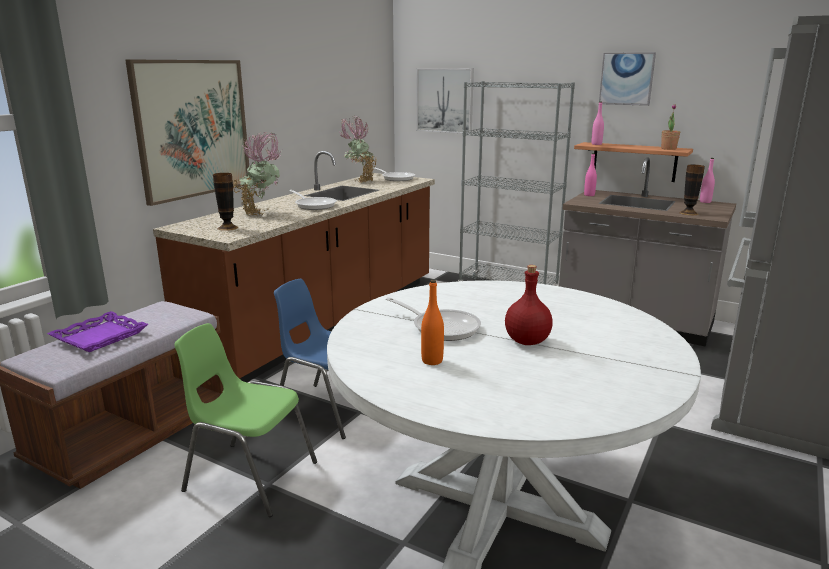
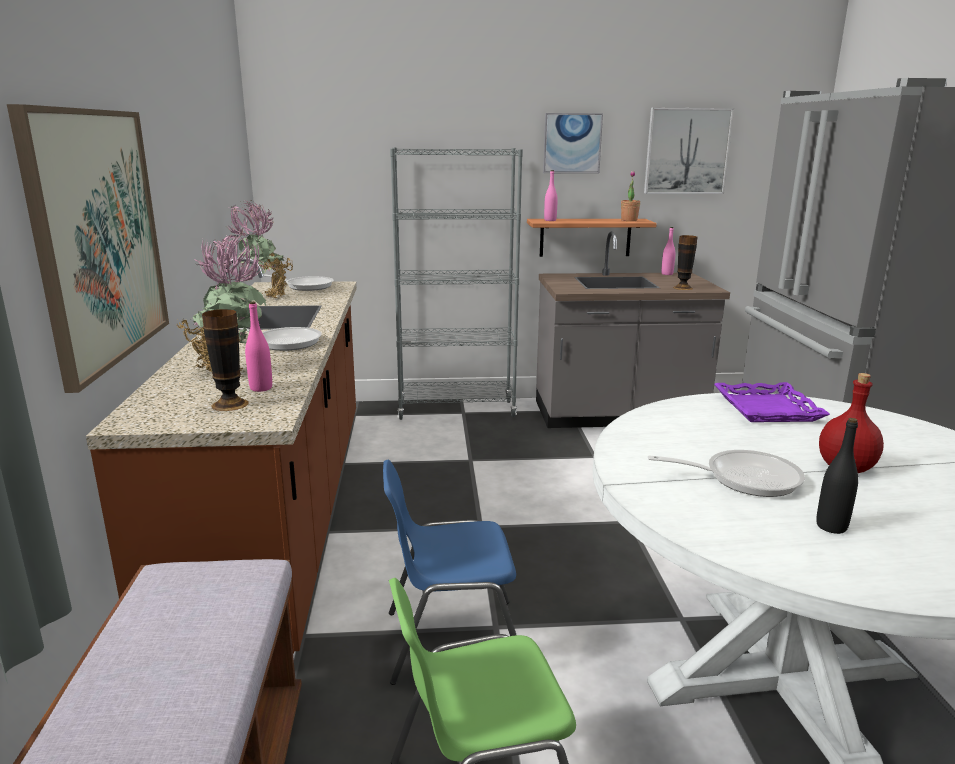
camera: 35 degrees left, 0 degrees up
purple tray [47,311,148,352] -> purple tray moved to [714,382,830,422]
picture [416,68,474,134] -> picture moved to [644,108,734,194]
orange bottle [421,280,444,365] -> black bottle [816,418,858,534]
pink bottle [584,153,597,196] -> pink bottle moved to [245,301,272,392]

